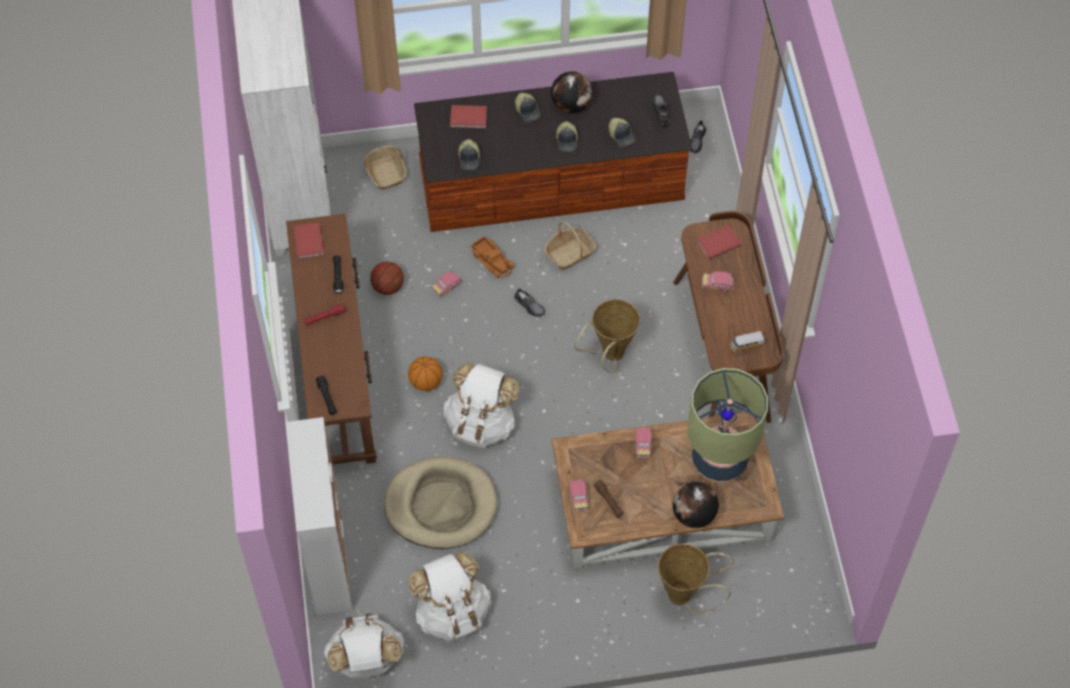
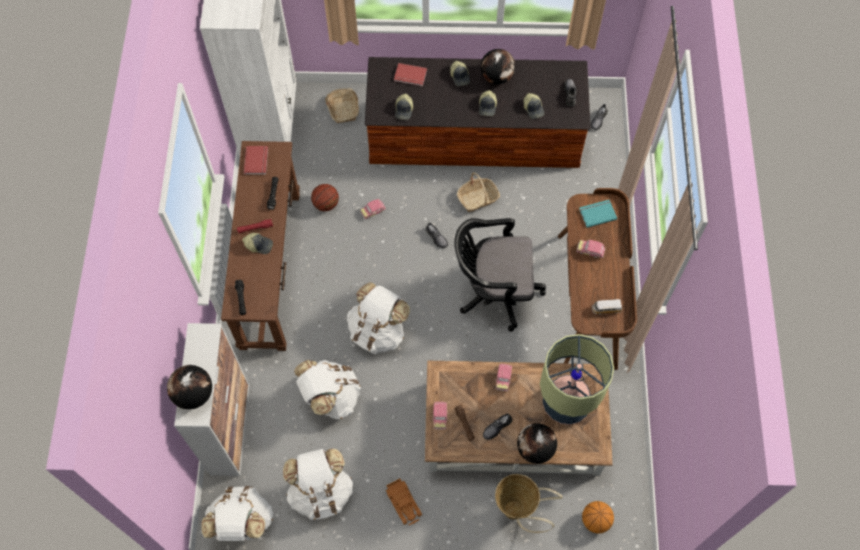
camera: 10 degrees right, 5 degrees up
beige dog bed [384,457,497,549] -> white backpack [294,360,361,419]
basketball [408,356,443,391] -> basketball moved to [582,501,614,534]
toy truck [471,236,515,278] -> toy truck moved to [386,479,422,525]
basket [574,299,640,373] -> black office chair [454,218,546,332]
red book [696,224,742,260] -> turquoise book [579,200,617,228]
none -> globe [167,365,212,409]
none -> cap [242,233,273,254]
none -> grey shoe [483,414,512,440]

